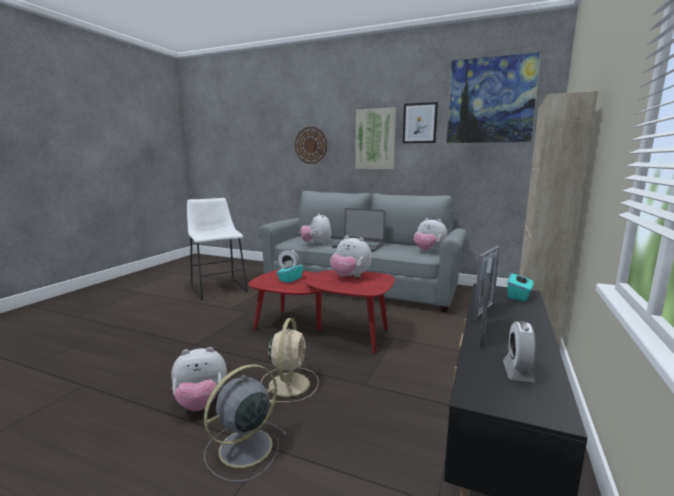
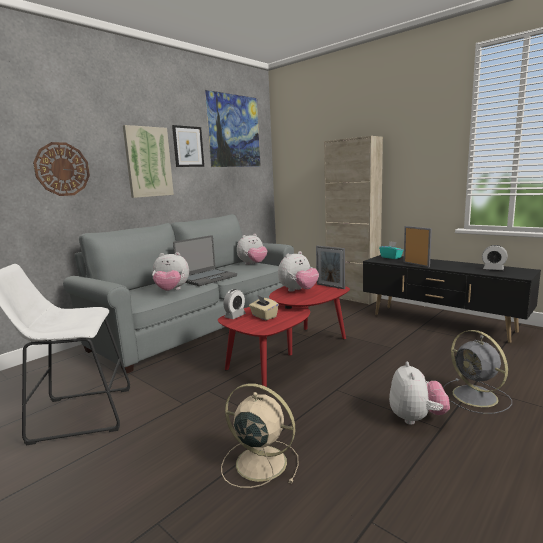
camera: 70 degrees left, 0 degrees up
beige fan [261,318,319,403] -> beige fan moved to [221,383,299,488]
turquoise tissue box [276,259,303,283] -> beige tissue box [249,295,279,320]
picture frame [479,257,492,347] -> picture frame moved to [316,246,345,289]

